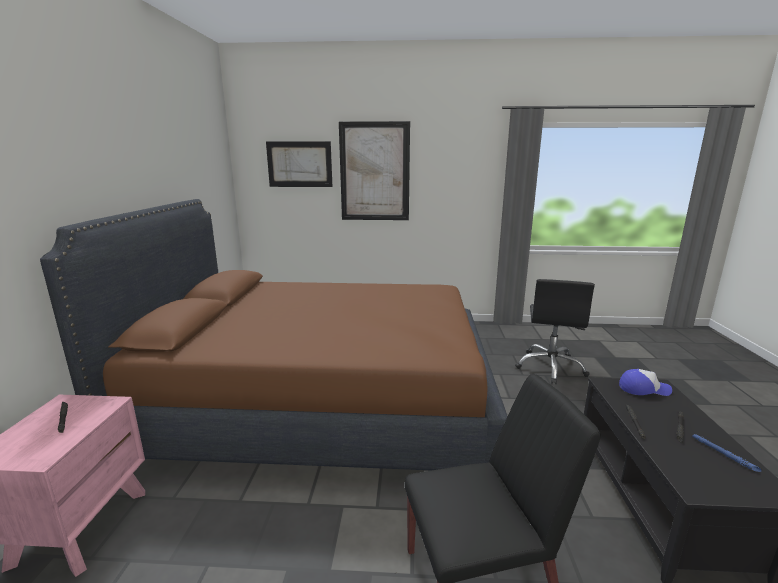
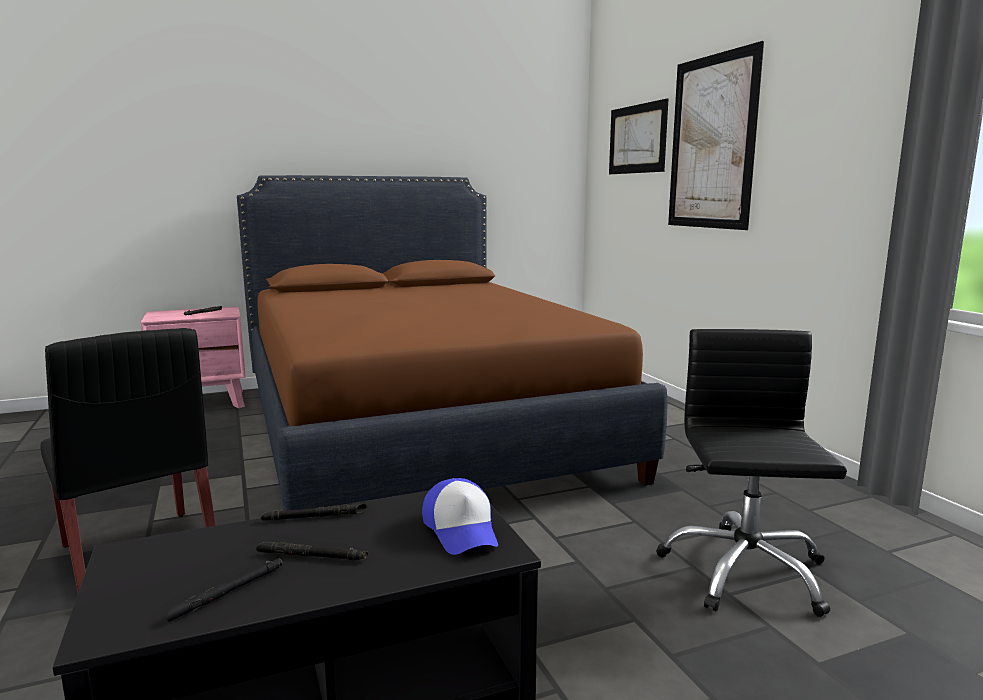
camera: 65 degrees right, 5 degrees down
black office chair [515,279,595,384] -> black office chair turned 105 degrees clockwise [656,329,847,617]
blue flashlight [692,434,762,472] -> black flashlight [167,558,283,622]

